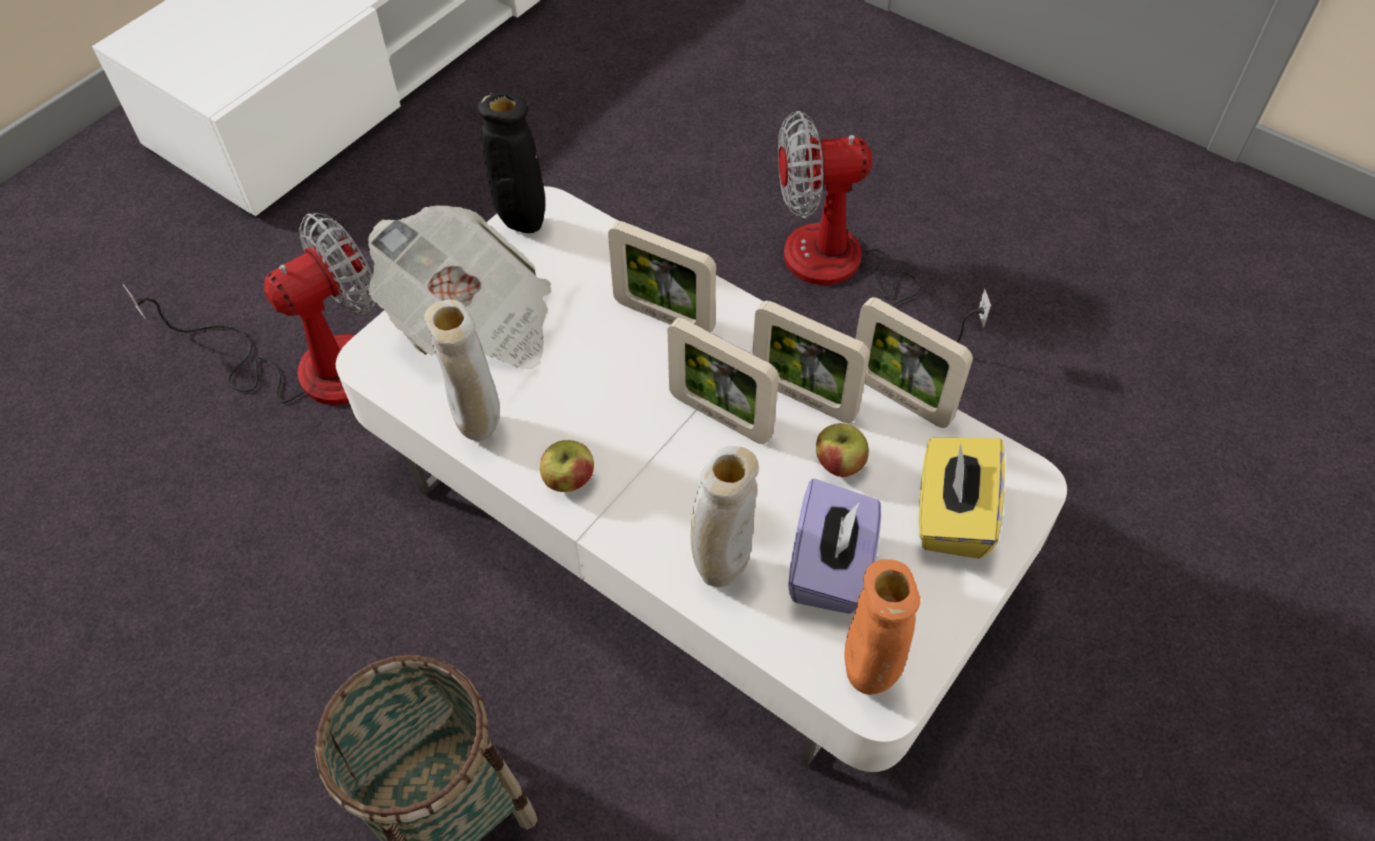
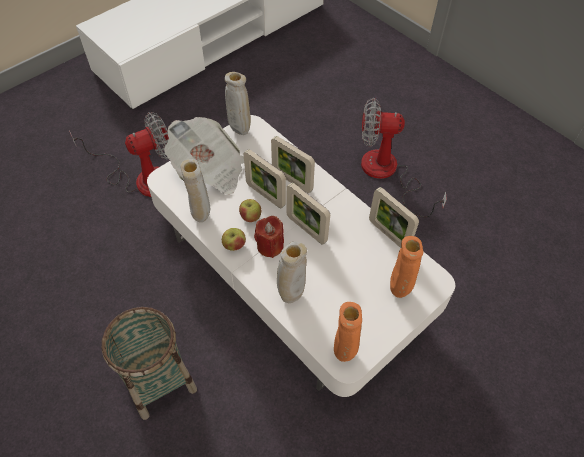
camera: 10 degrees right, 0 degrees up
black vase [478,92,545,233] -> beige vase [225,72,251,135]
picture frame [752,301,870,423] -> picture frame moved to [244,149,286,208]
purple tissue box [788,478,881,614] -> none
apple [816,423,869,477] -> apple moved to [239,199,261,222]
yellow tissue box [919,438,1005,559] -> orange vase [390,236,423,298]
none -> red candle [254,216,284,258]

